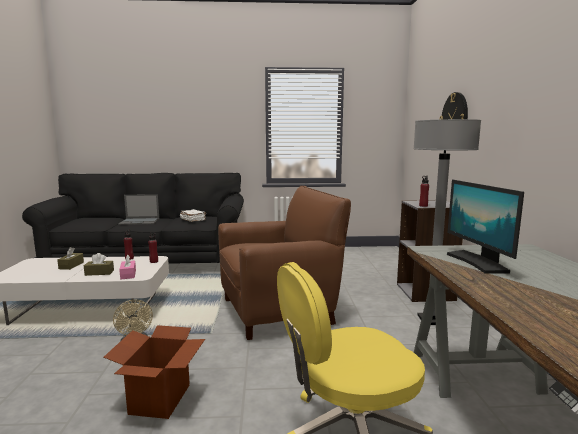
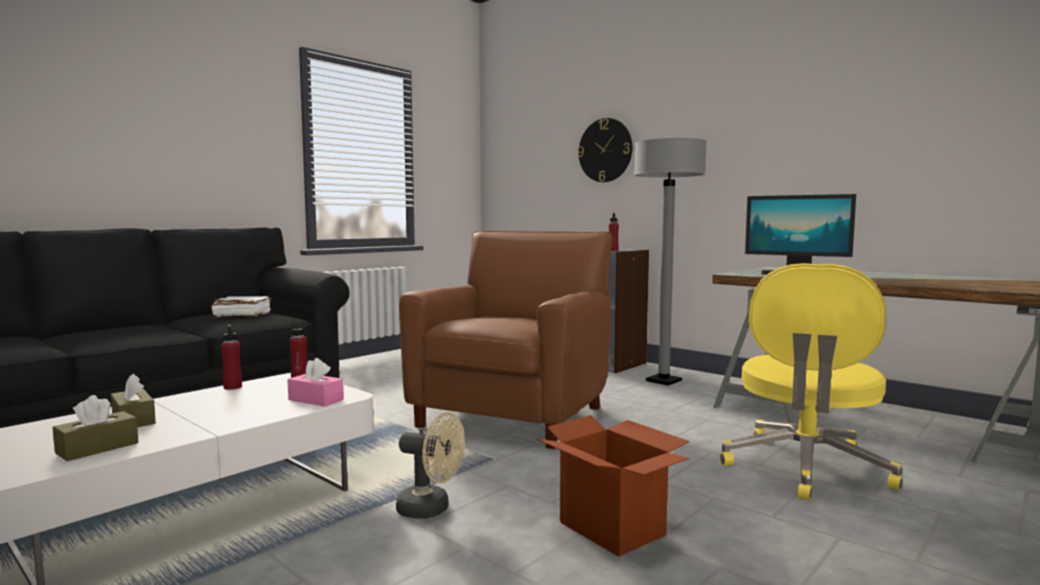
camera: 45 degrees left, 5 degrees down
brown tissue box [84,253,114,276] -> brown tissue box moved to [53,395,138,461]
laptop [118,194,159,225] -> none

